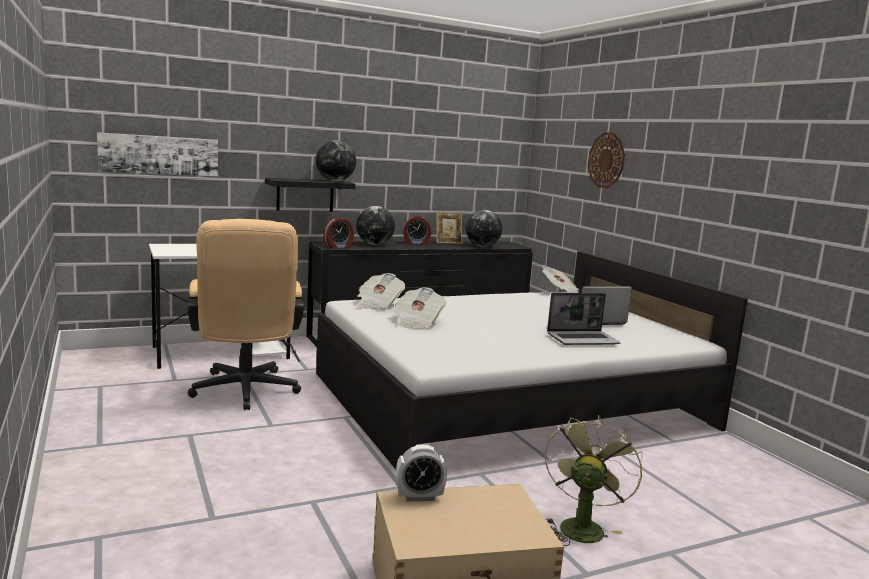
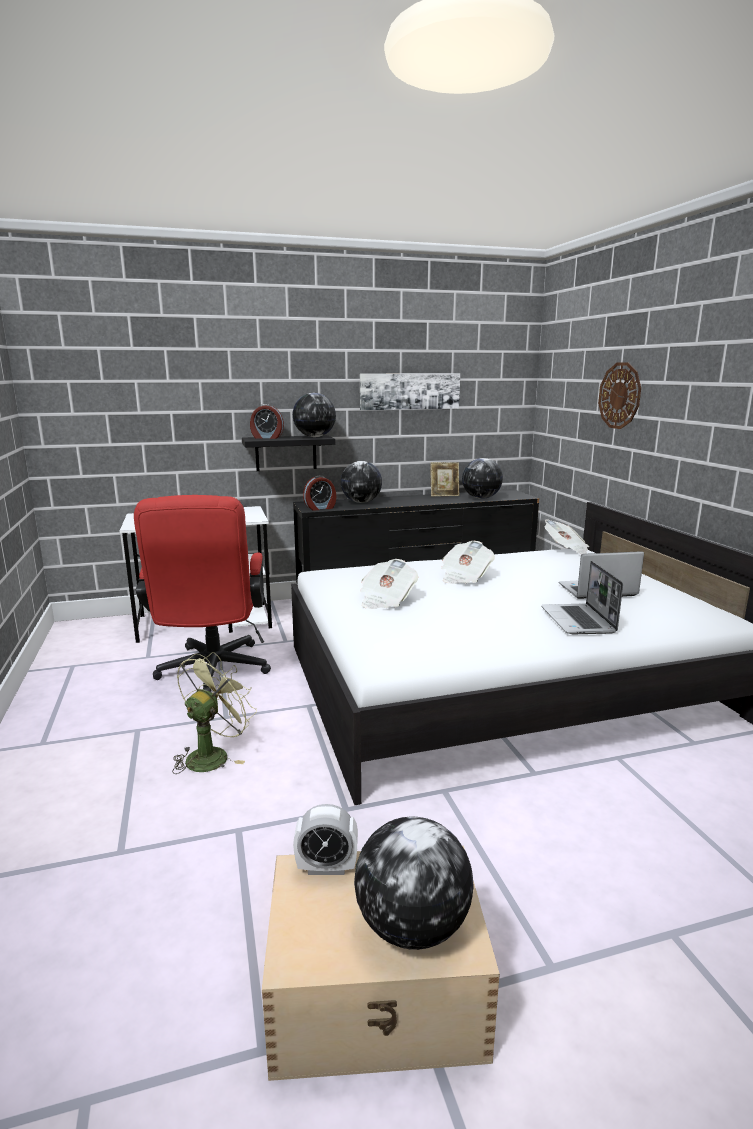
camera: 10 degrees right, 5 degrees up
picture [97,132,218,176] -> picture moved to [360,373,460,410]
beige office chair [188,219,304,410] -> red office chair [134,495,271,692]
newspaper [357,273,405,309] -> newspaper moved to [441,541,495,584]
alarm clock [403,215,431,245] -> alarm clock moved to [250,404,284,439]
green fan [545,415,643,546] -> green fan moved to [172,652,257,774]
laptop [547,293,621,345] -> laptop turned 90 degrees clockwise [541,561,623,635]
none -> globe [354,817,474,950]

